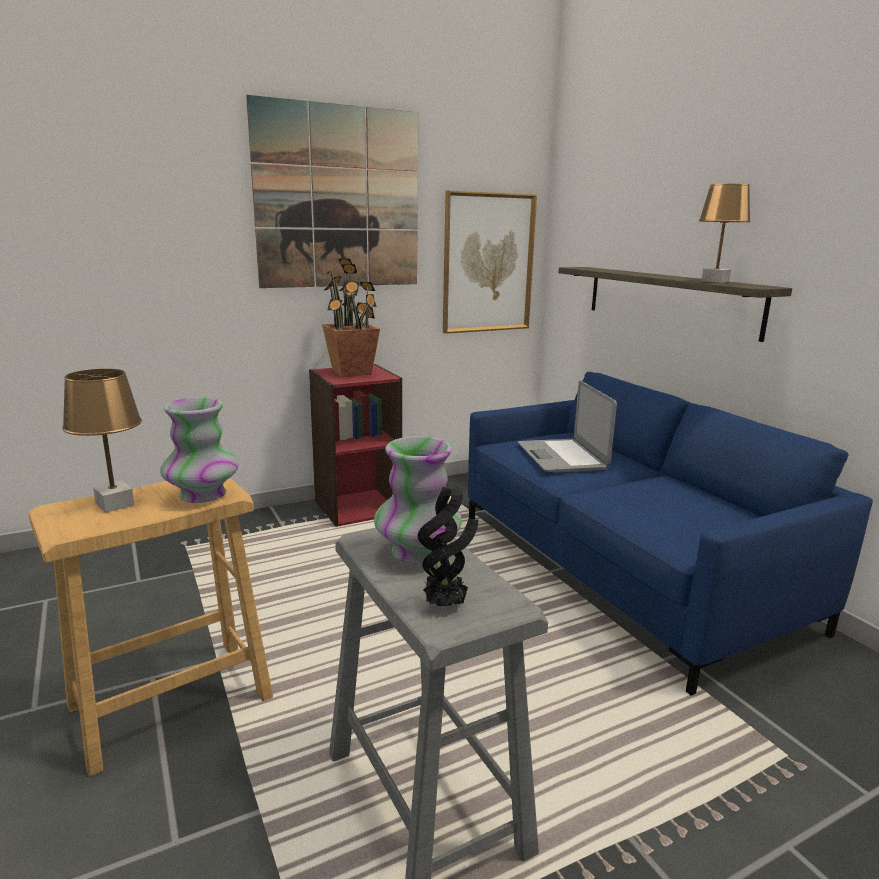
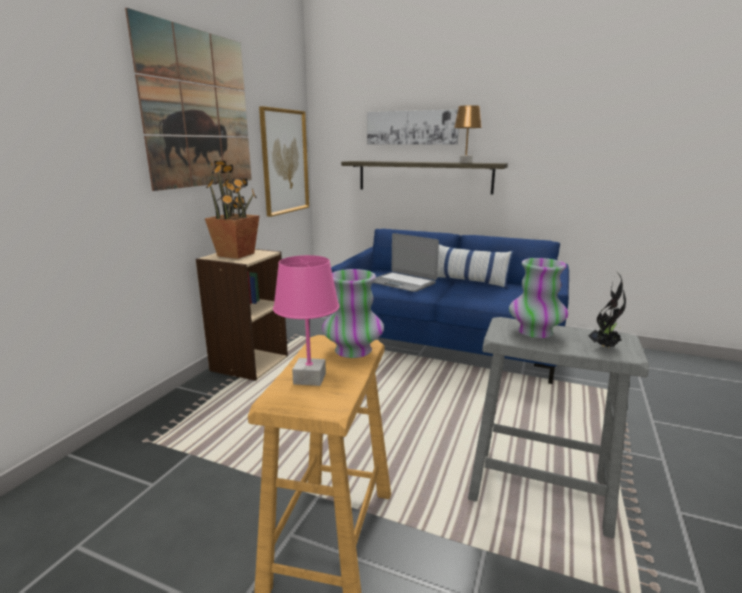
camera: 40 degrees left, 0 degrees up
brown table lamp [62,369,142,513] -> pink table lamp [273,255,339,386]
red bookcase [309,364,402,527] -> beige bookcase [196,249,288,381]
none -> picture [367,109,459,144]
none -> pillow [437,244,514,289]

